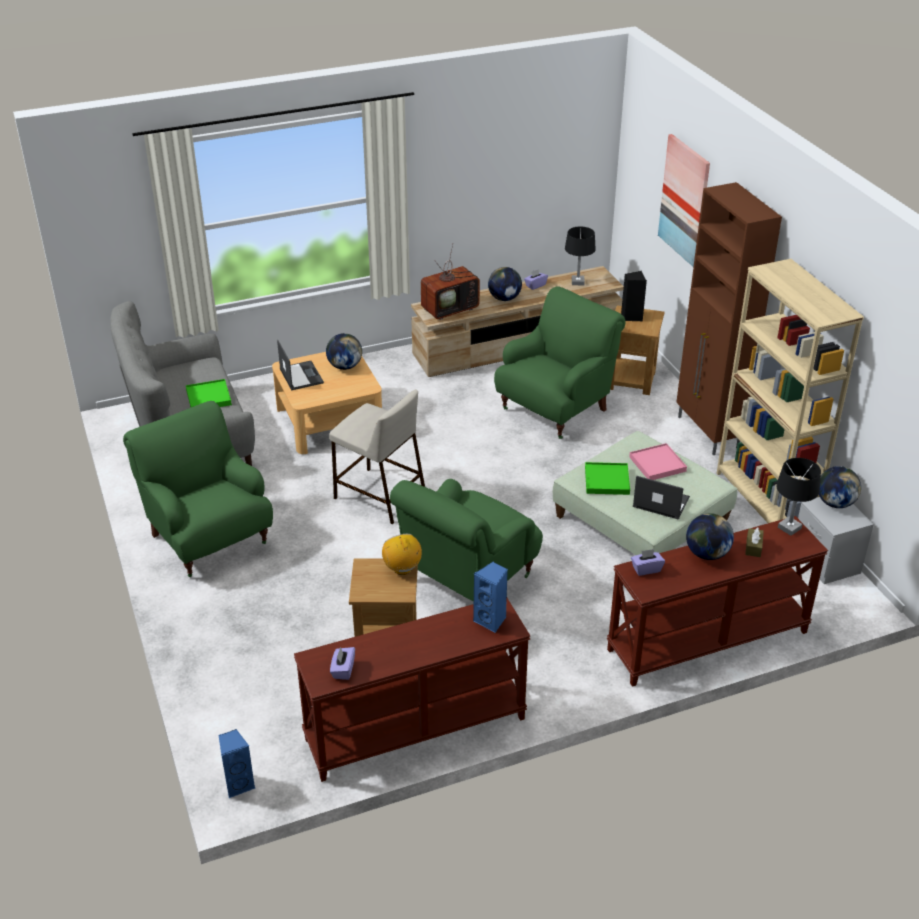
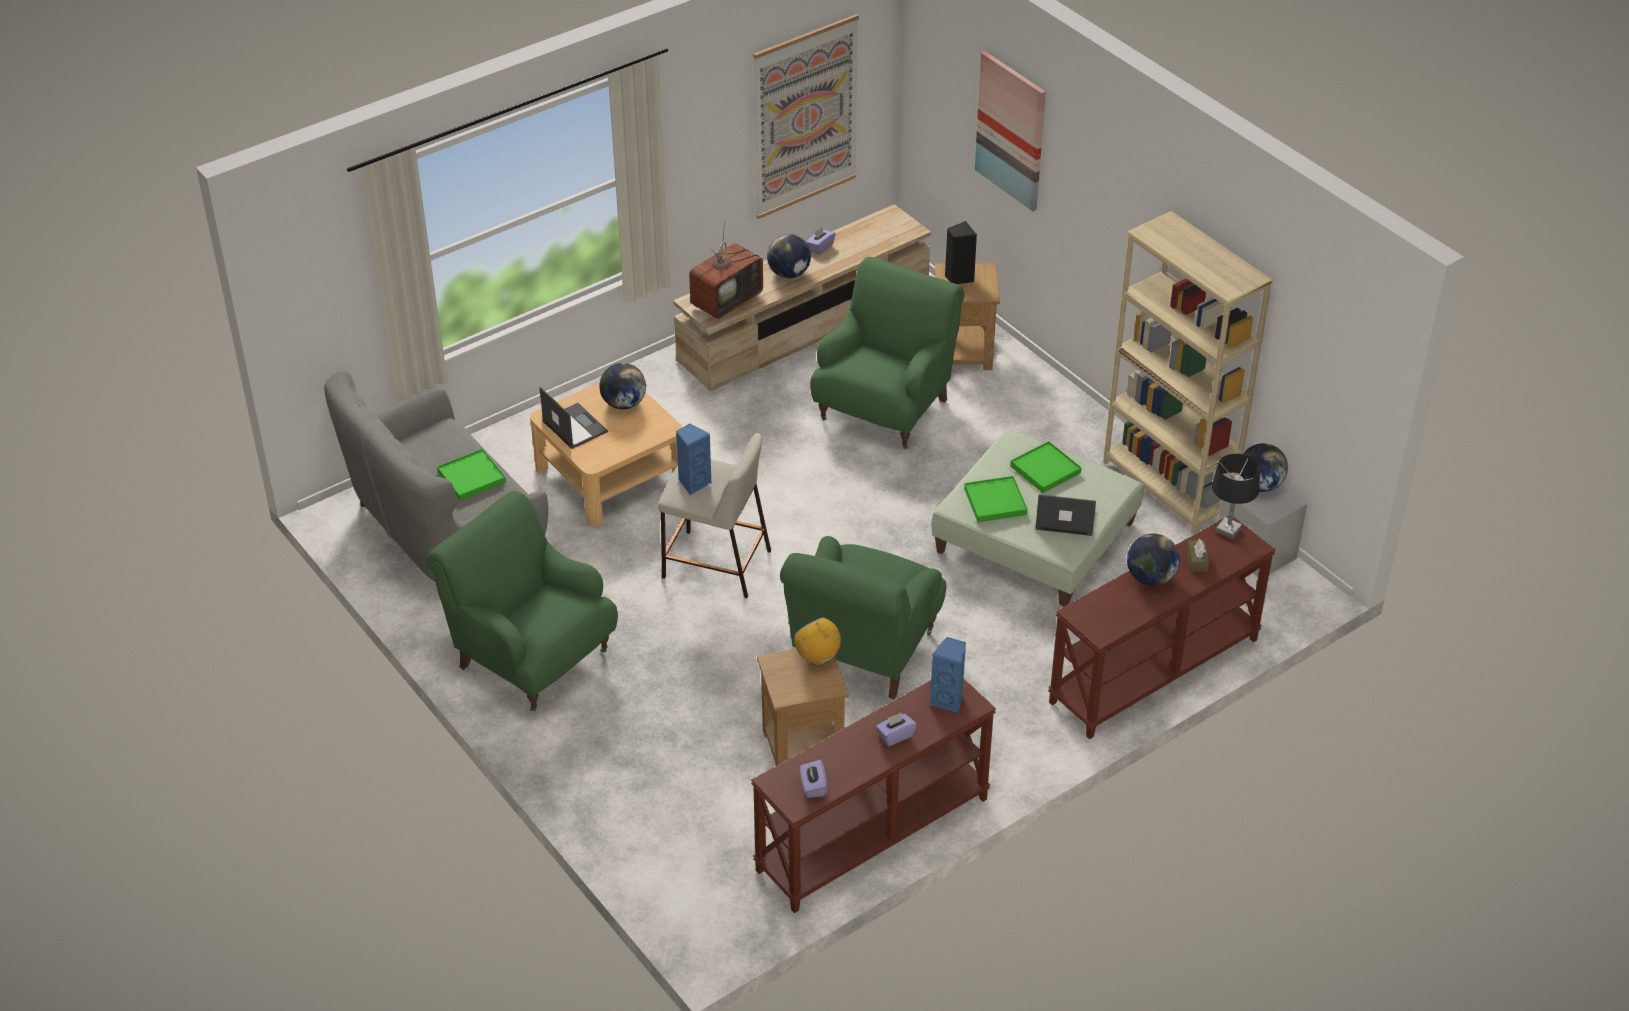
camera: 15 degrees left, 5 degrees up
blue speaker [219,729,255,798] -> blue speaker moved to [676,424,711,495]
black table lamp [565,226,596,285] -> none
pink tray [629,443,687,480] -> green tray [1010,441,1082,493]
purple tissue box [631,549,665,576] -> purple tissue box moved to [876,713,917,746]
brown cabinet [676,182,782,455] -> none
none -> picture [753,14,859,219]

